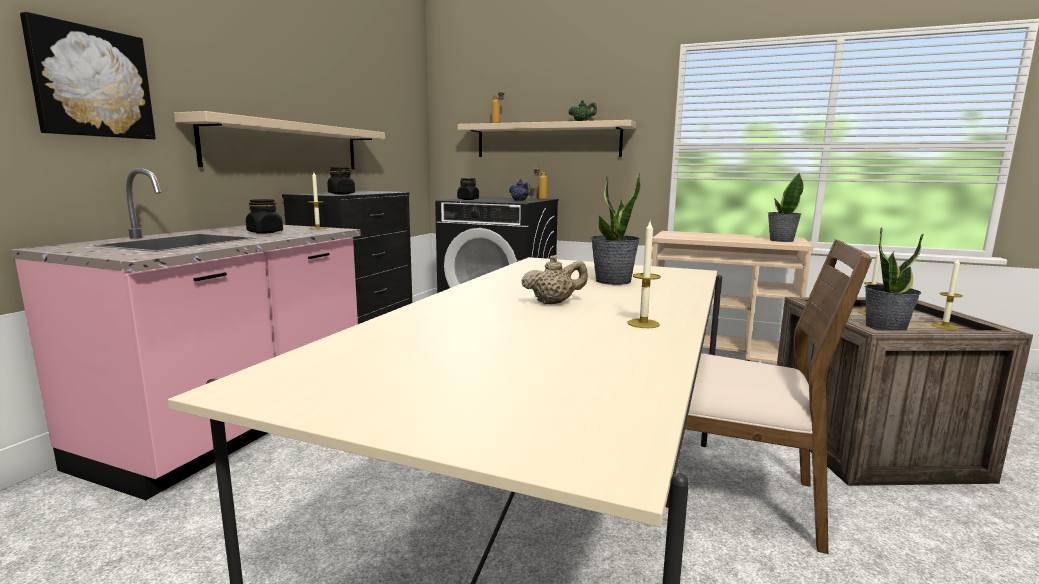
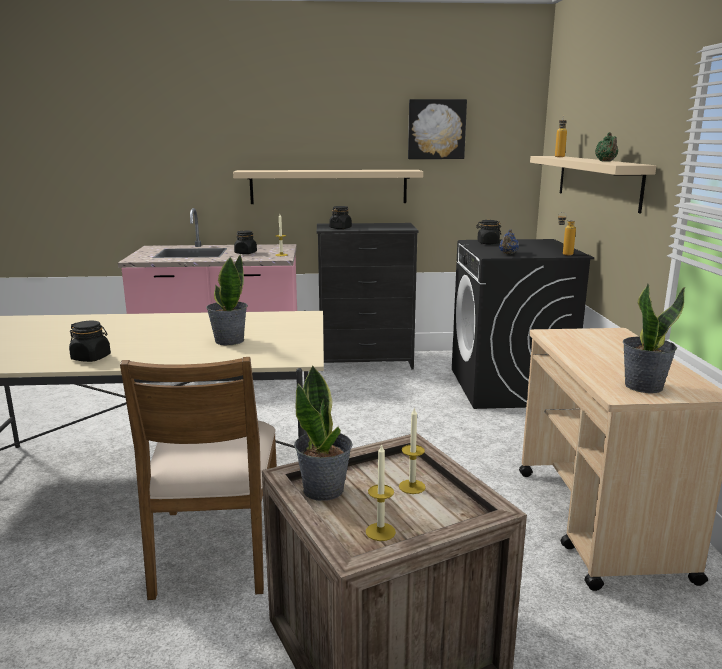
camera: 65 degrees right, 5 degrees up
picture [20,12,156,140] -> picture moved to [408,99,467,159]
beige teapot [521,255,588,304] -> none
candle [627,221,661,328] -> black jar [69,321,111,362]

